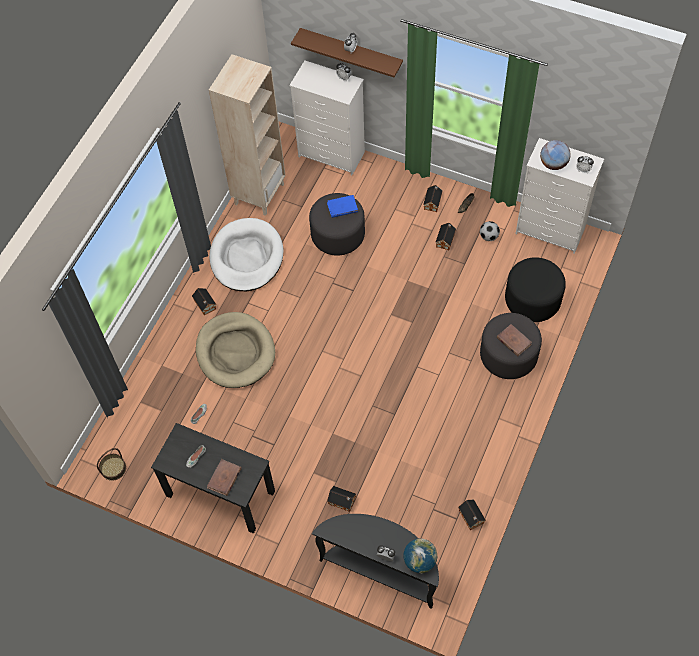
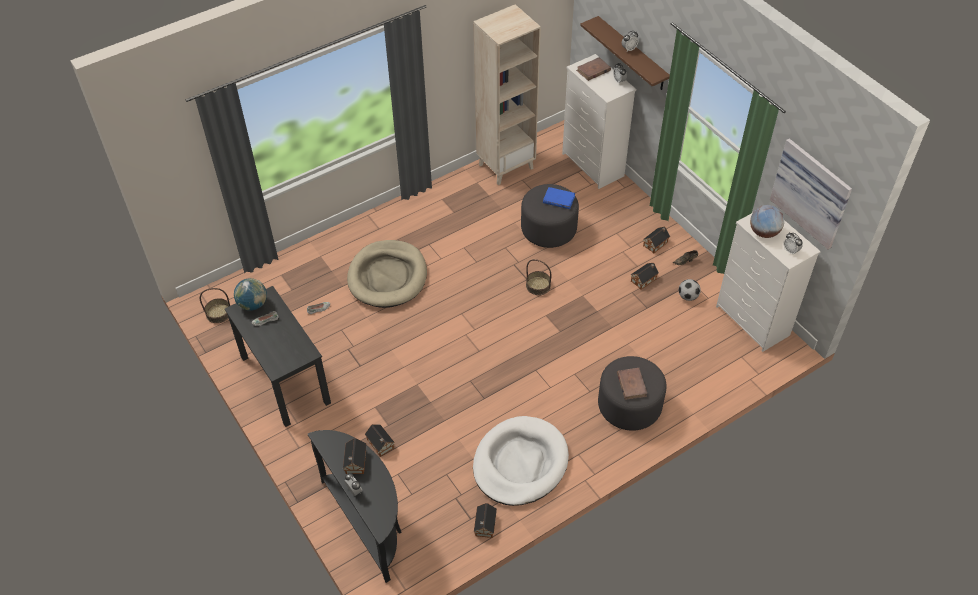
camera: 30 degrees right, 10 degrees down
toy house [192,288,216,315] -> toy house moved to [343,438,367,474]
brown book [207,459,242,496] -> brown book moved to [576,57,611,81]
white dog bed [209,218,283,291] -> white dog bed moved to [473,416,569,506]
globe [403,539,437,573] -> globe moved to [234,278,267,311]
black ottoman [505,257,566,322] -> none
none -> basket [526,259,552,295]
none -> picture [770,139,852,249]

